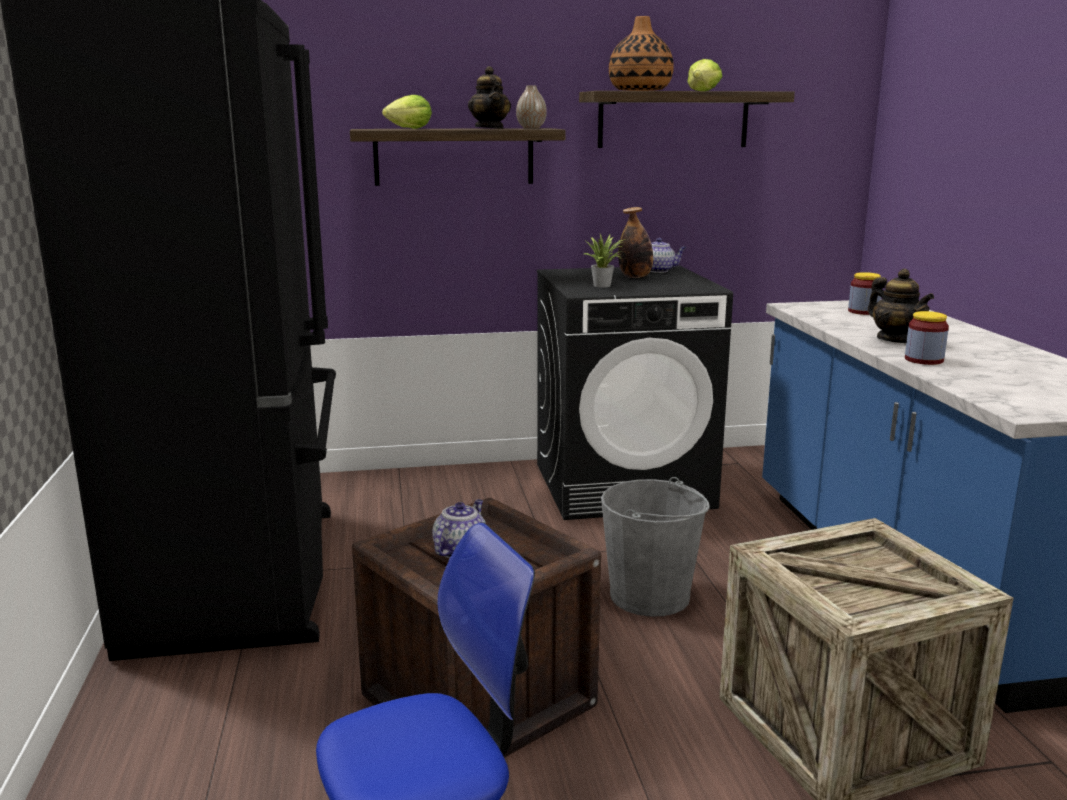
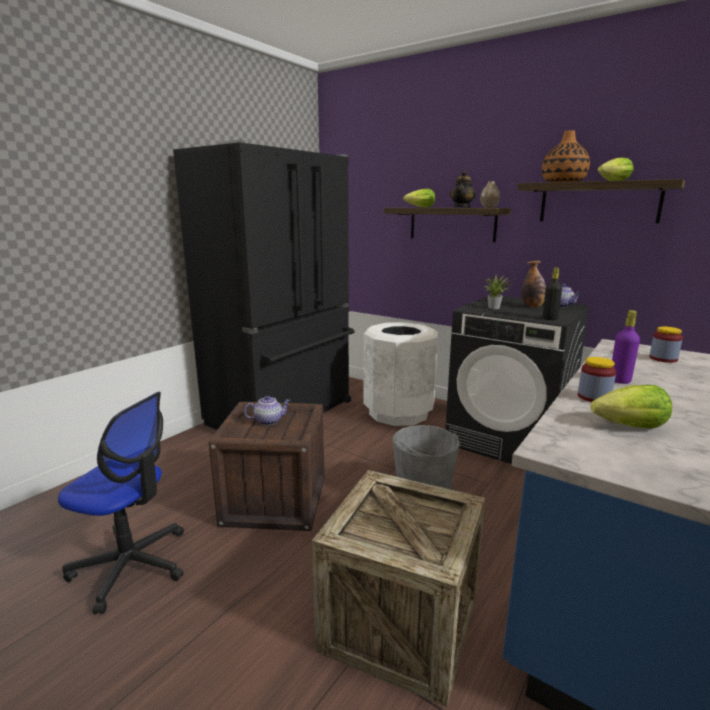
camera: 45 degrees right, 0 degrees up
teapot [868,269,934,343] -> purple bottle [612,310,640,384]
none -> white trash can [363,322,438,426]
none -> black bottle [543,267,562,320]
none -> lettuce [591,385,672,429]

